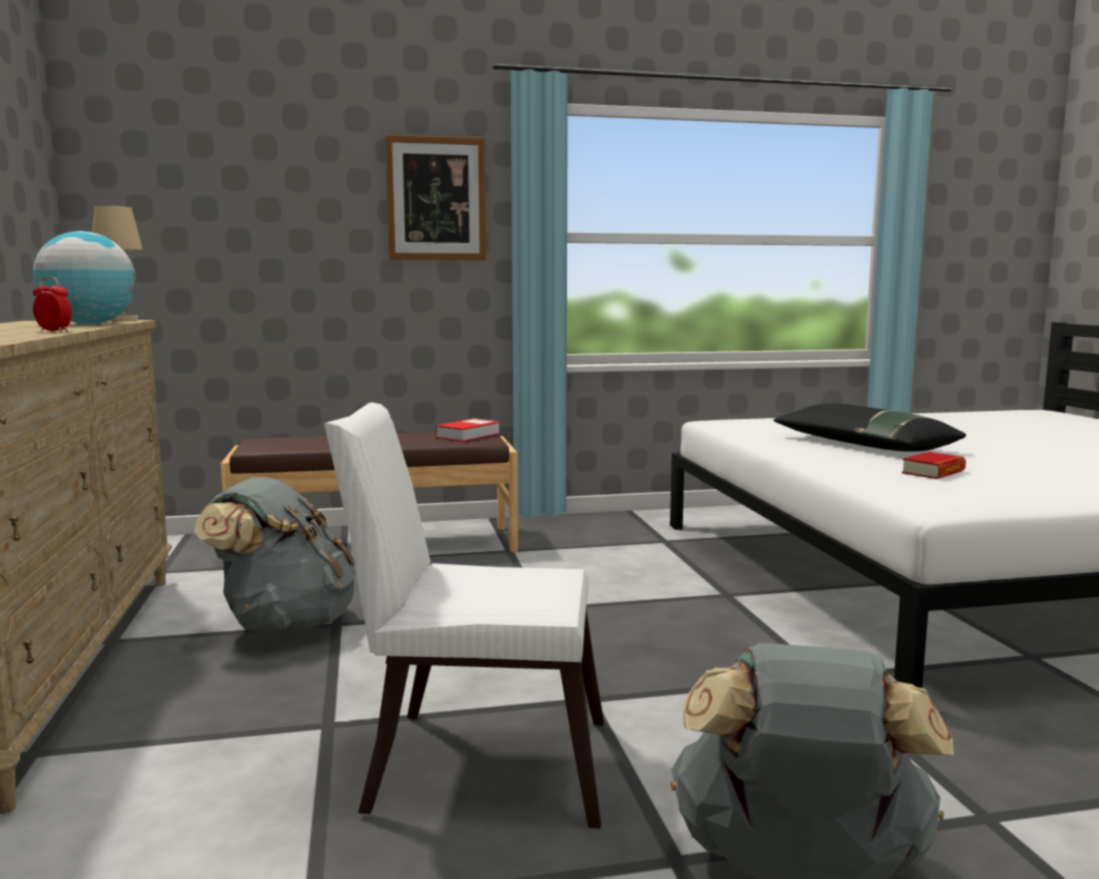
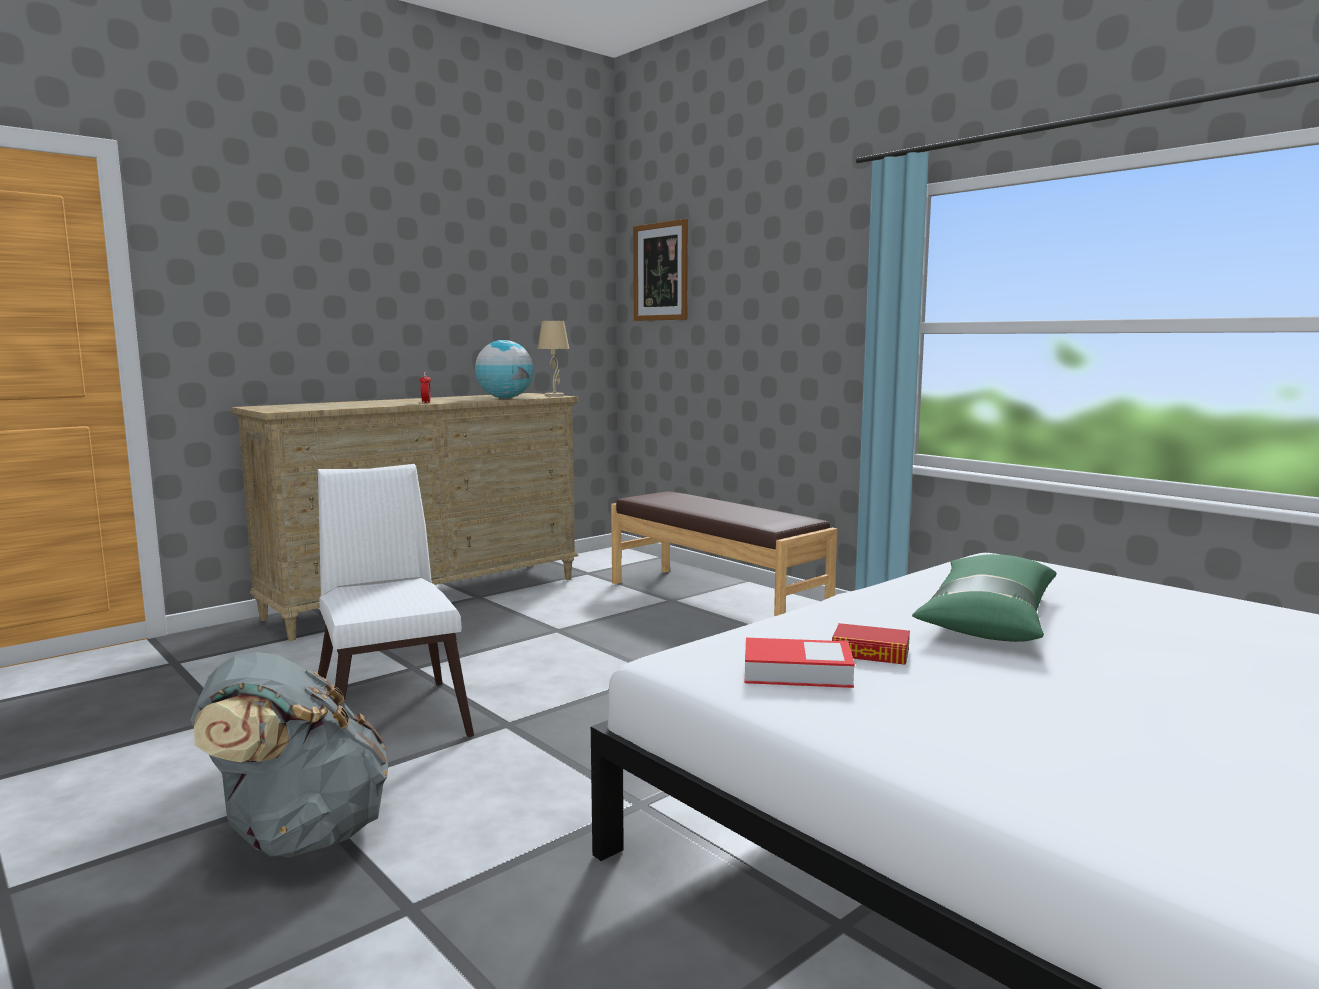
camera: 60 degrees right, 0 degrees up
grey backpack [194,477,356,636] -> none
picture [385,135,486,260] -> picture moved to [633,219,688,321]
book [435,418,500,442] -> book moved to [745,638,855,688]
black pillow [773,403,966,452] -> green pillow [912,554,1056,642]

